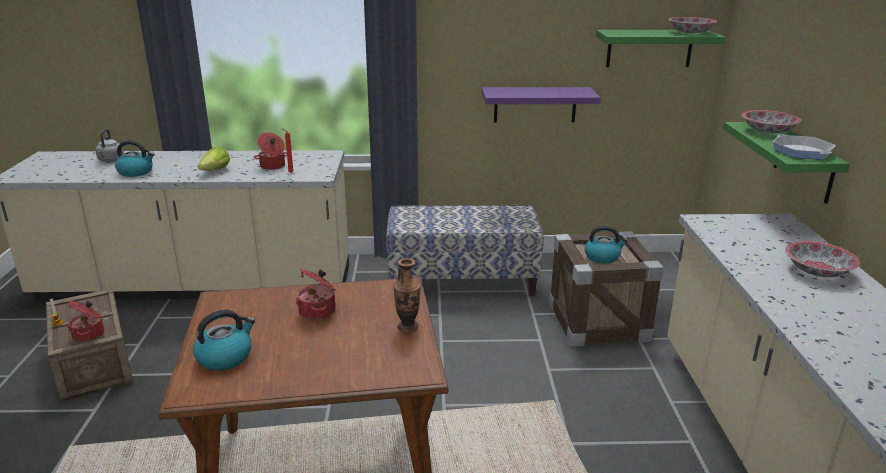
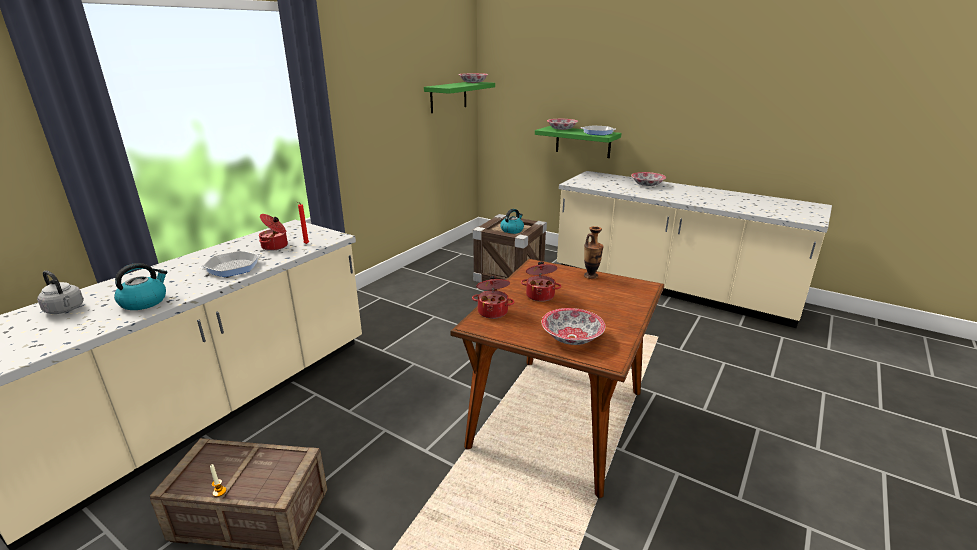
camera: 55 degrees left, 0 degrees up
cooking pot [68,301,104,342] -> cooking pot moved to [472,276,514,319]
kettle [193,310,255,371] -> bowl [541,308,605,345]
lettuce [198,147,230,171] -> frying pan [200,251,262,277]
bench [386,205,544,296] -> none
purple shelf [482,87,601,122] -> none

